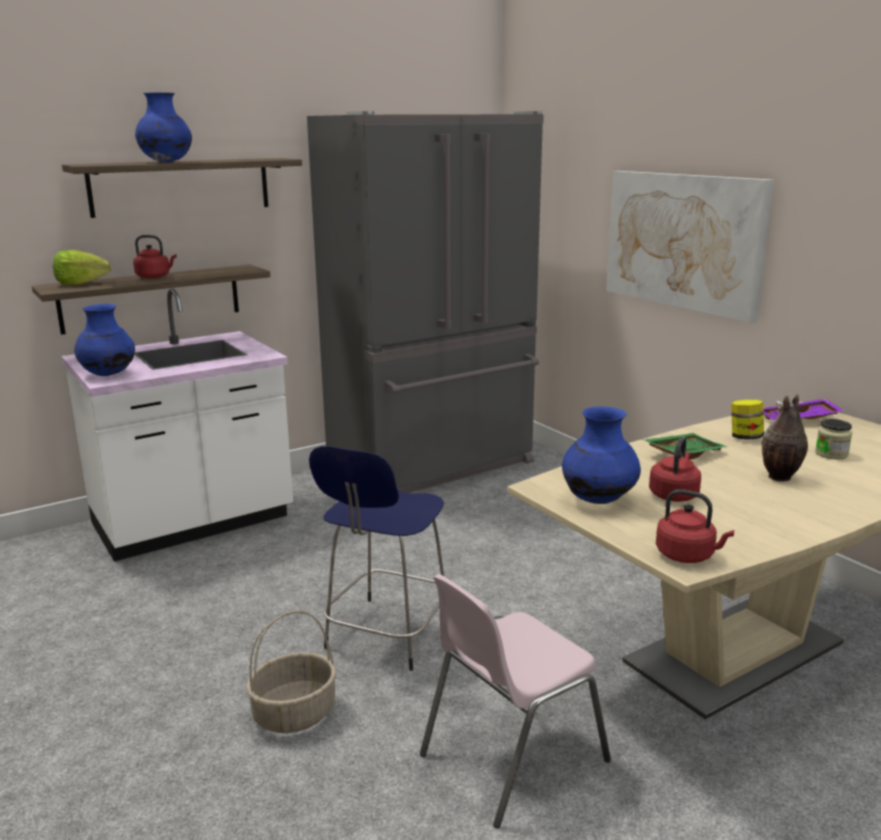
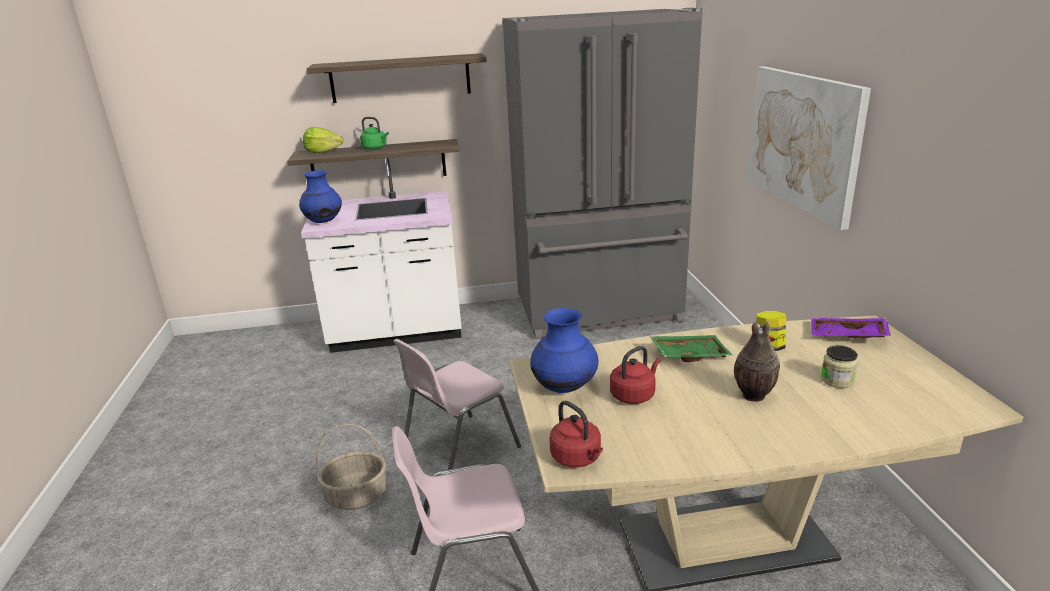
camera: 25 degrees right, 5 degrees up
red kettle [133,235,177,279] -> green kettle [360,117,389,150]
blue vase [135,92,192,162] -> none
blue stool [309,446,444,671] -> pink chair [393,339,521,469]

